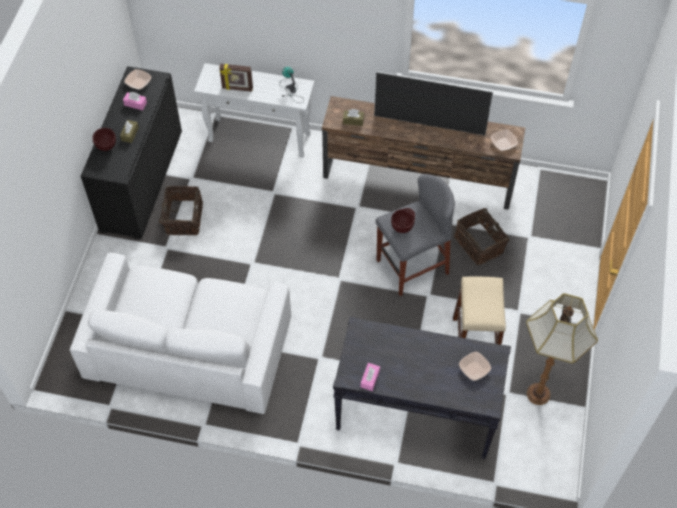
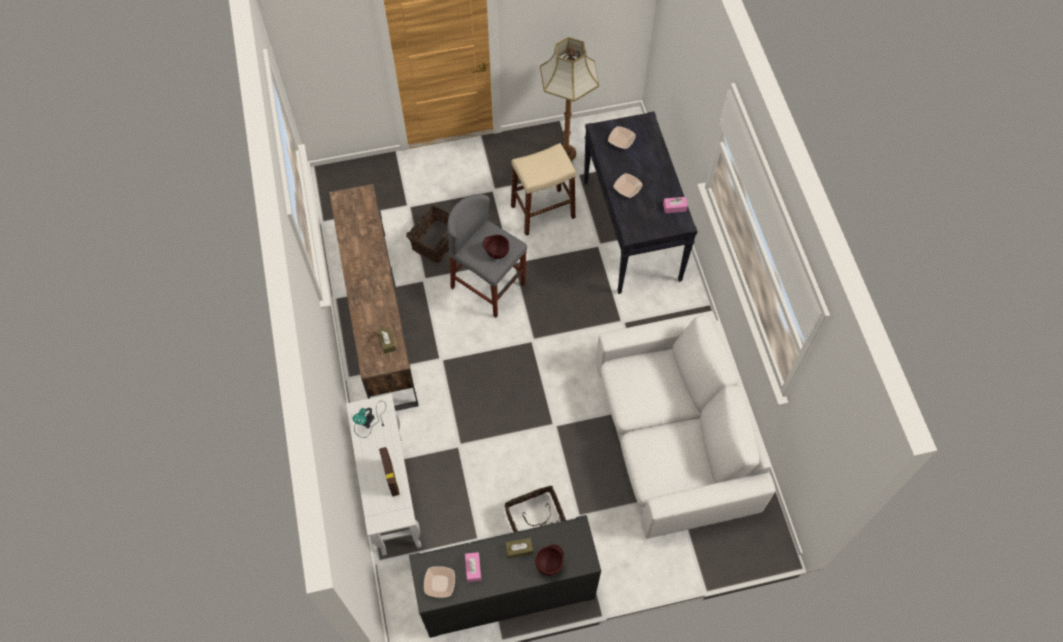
camera: 115 degrees left, 5 degrees up
television [374,71,493,135] -> none
bowl [491,130,518,151] -> bowl moved to [613,173,643,198]

